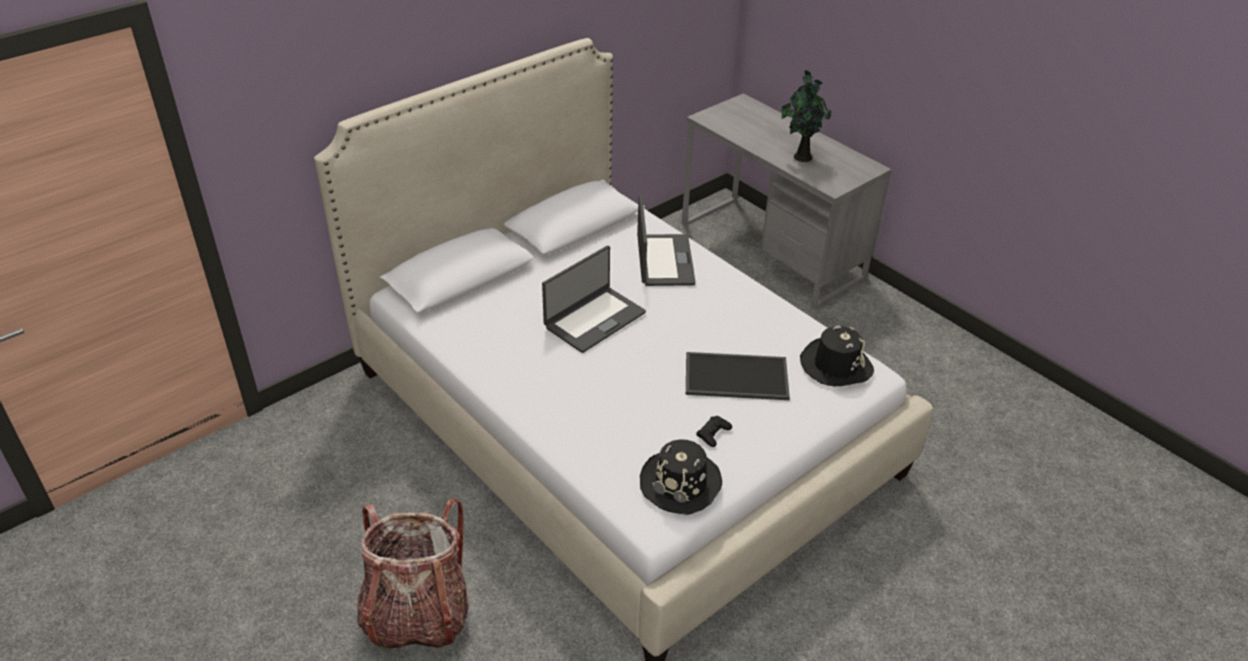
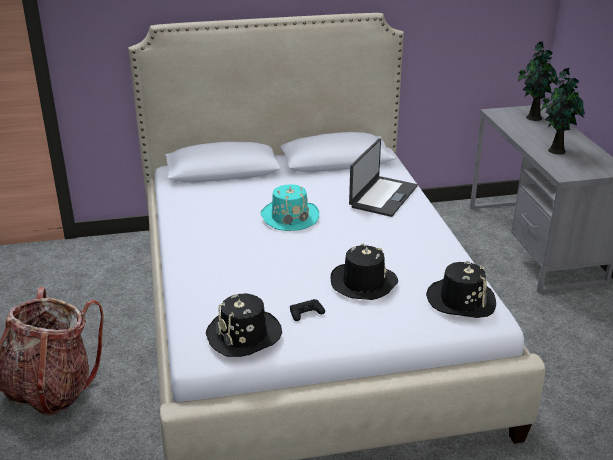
camera: 30 degrees right, 10 degrees down
laptop [542,246,646,353] -> turquoise hat [261,185,319,231]
tray [686,352,790,400] -> black hat [330,243,398,300]
none -> potted plant [518,41,559,121]

